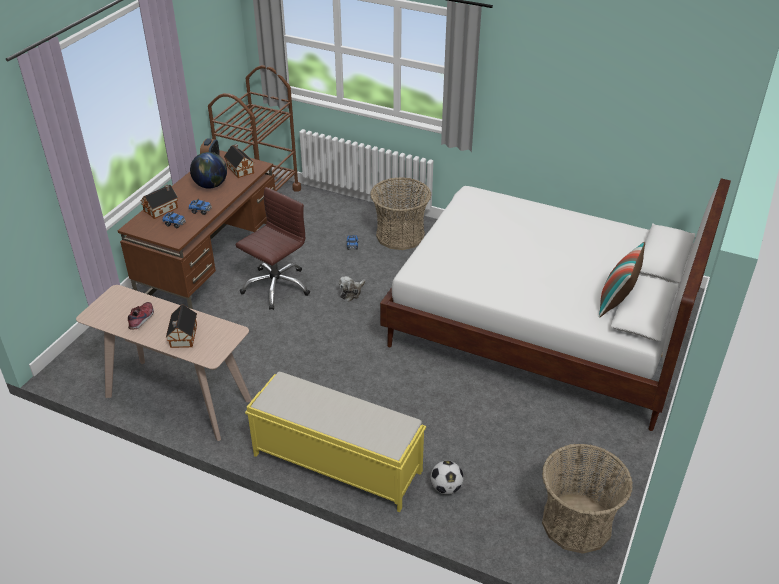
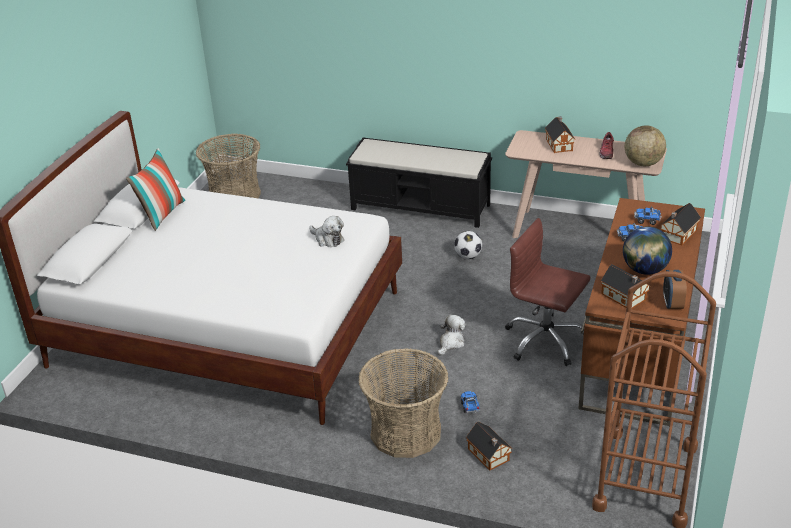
camera: 175 degrees right, 5 degrees down
brown office chair [236,187,310,310] -> brown office chair turned 90 degrees clockwise [505,218,590,366]
yellow bench [245,372,426,512] -> black bench [346,138,492,228]
football [430,461,464,494] -> football moved to [454,231,482,259]
none -> plush toy [309,216,344,247]
none -> toy house [466,422,512,470]
none -> globe [625,125,666,166]

